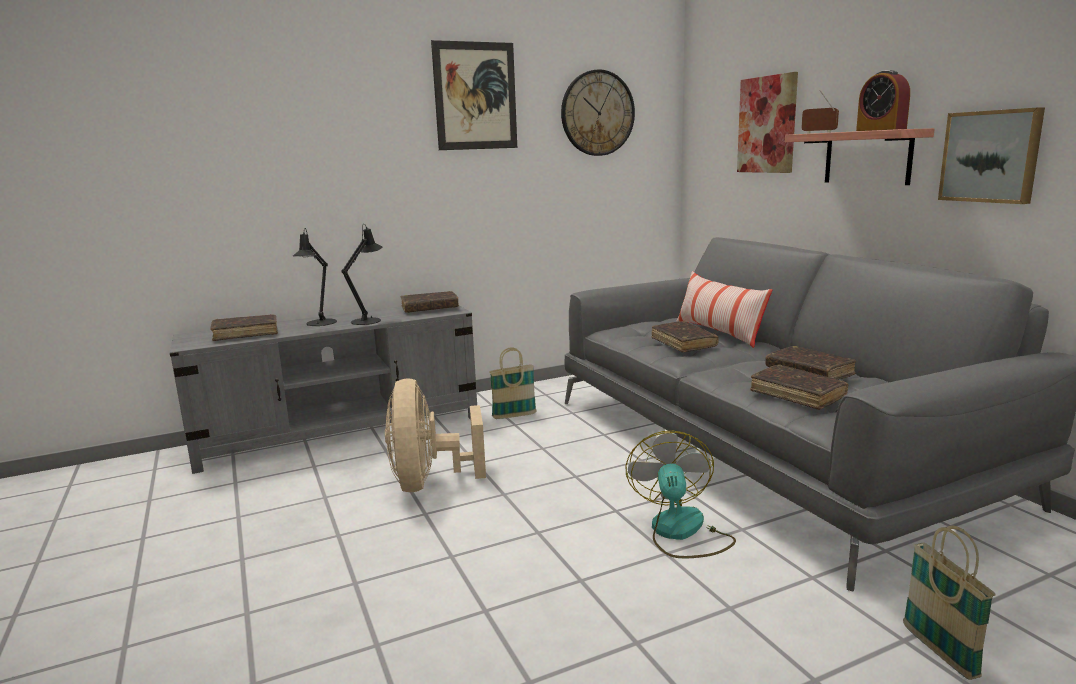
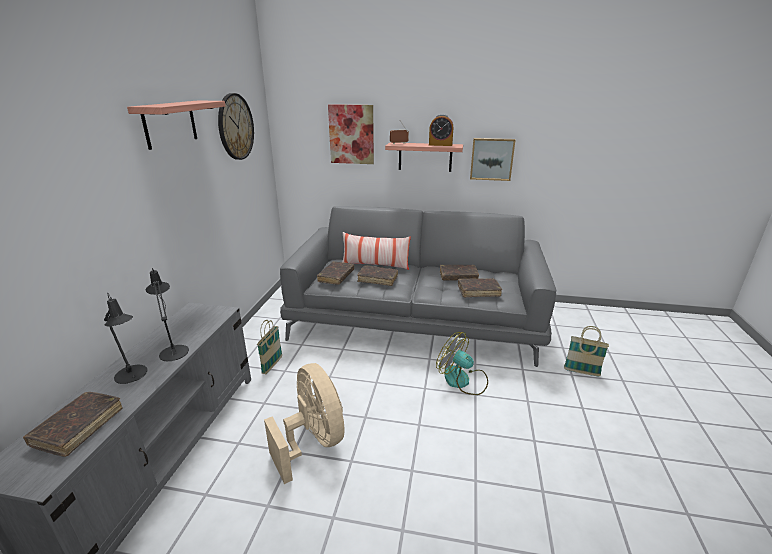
camera: 55 degrees left, 10 degrees up
beige fan [385,378,486,492] -> beige fan turned 150 degrees counterclockwise [264,363,344,484]
brown book [401,291,459,313] -> brown book moved to [317,262,354,285]
picture [431,40,517,150] -> shelf [127,101,225,150]

